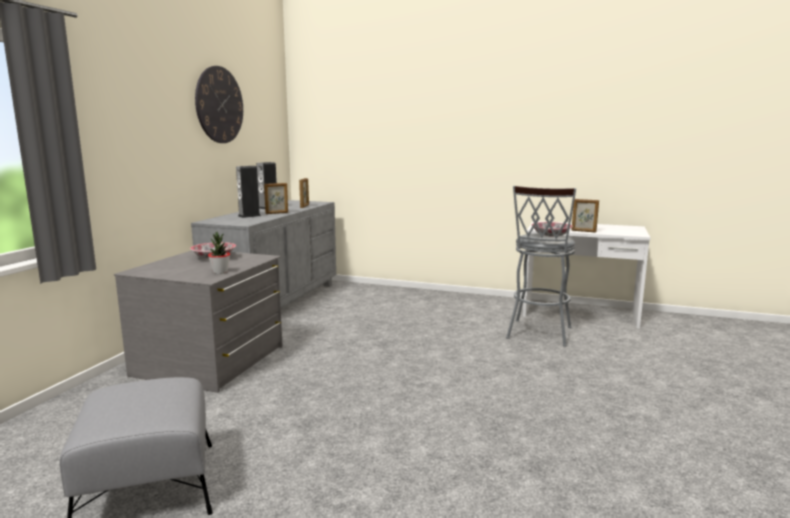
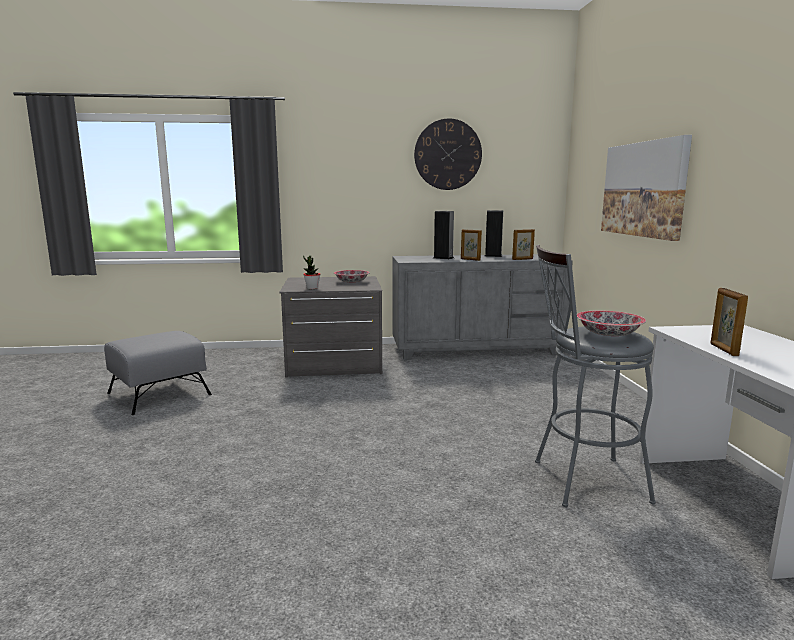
camera: 65 degrees right, 0 degrees up
none -> picture [601,135,692,241]

